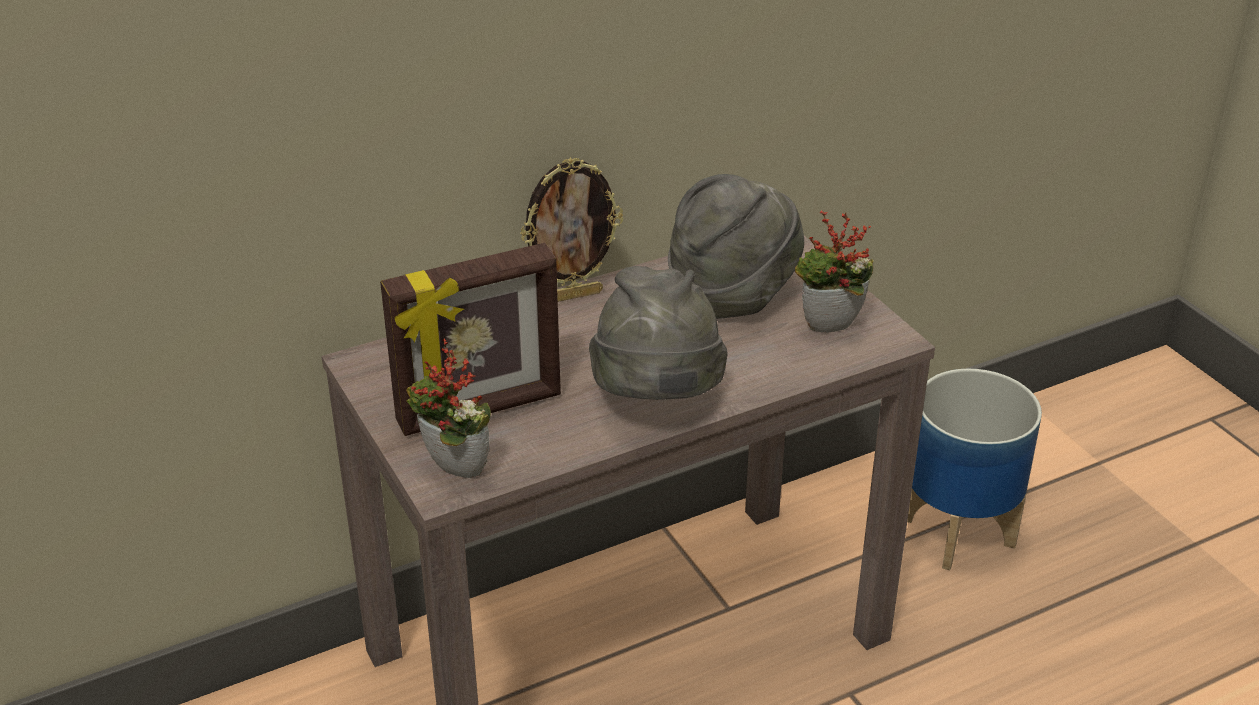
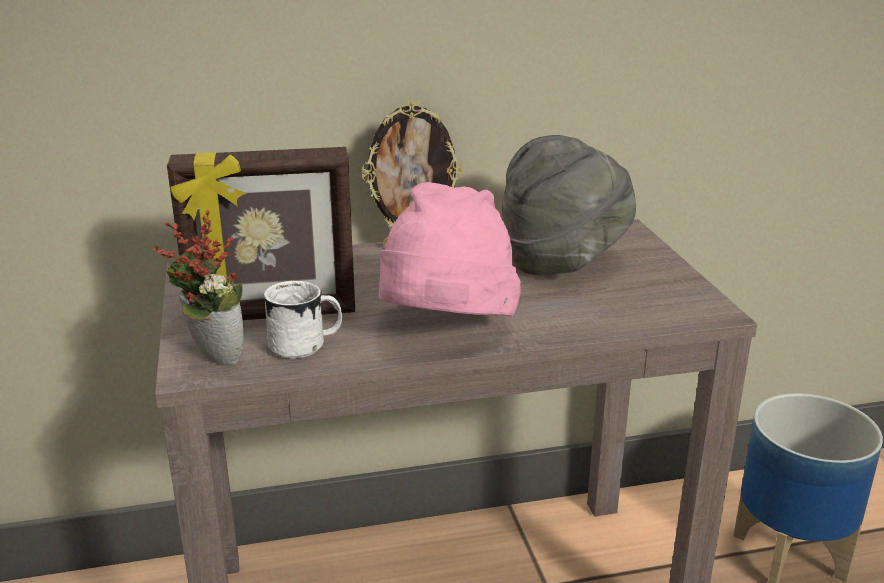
camera: 15 degrees right, 10 degrees down
grey hat [589,266,728,400] -> pink hat [379,182,521,317]
potted plant [795,211,873,333] -> none
none -> white mug [264,281,343,359]

